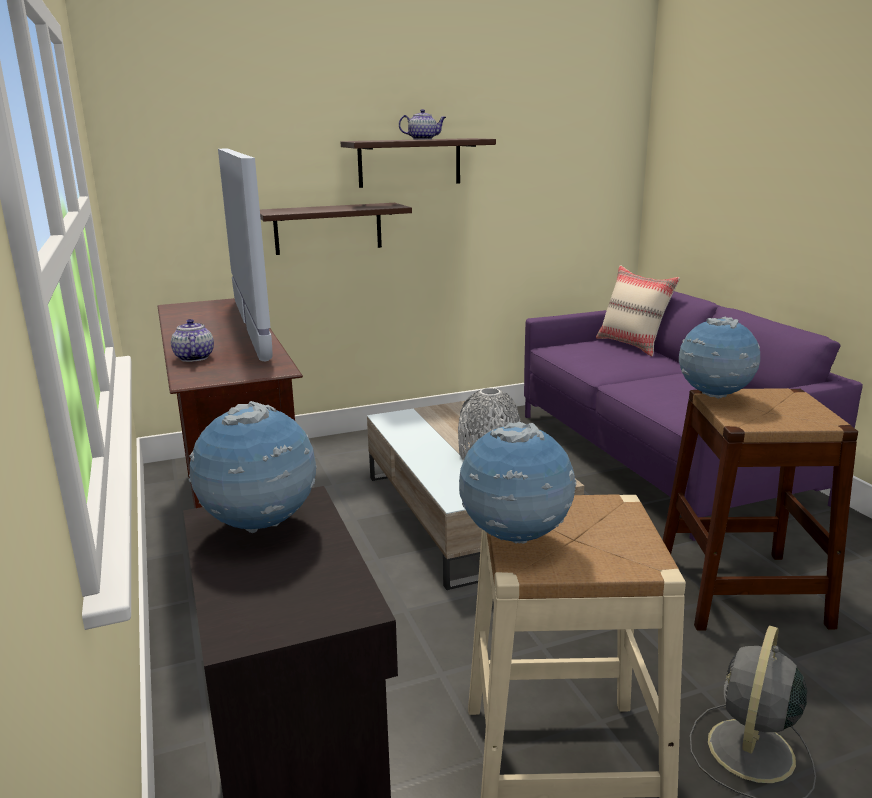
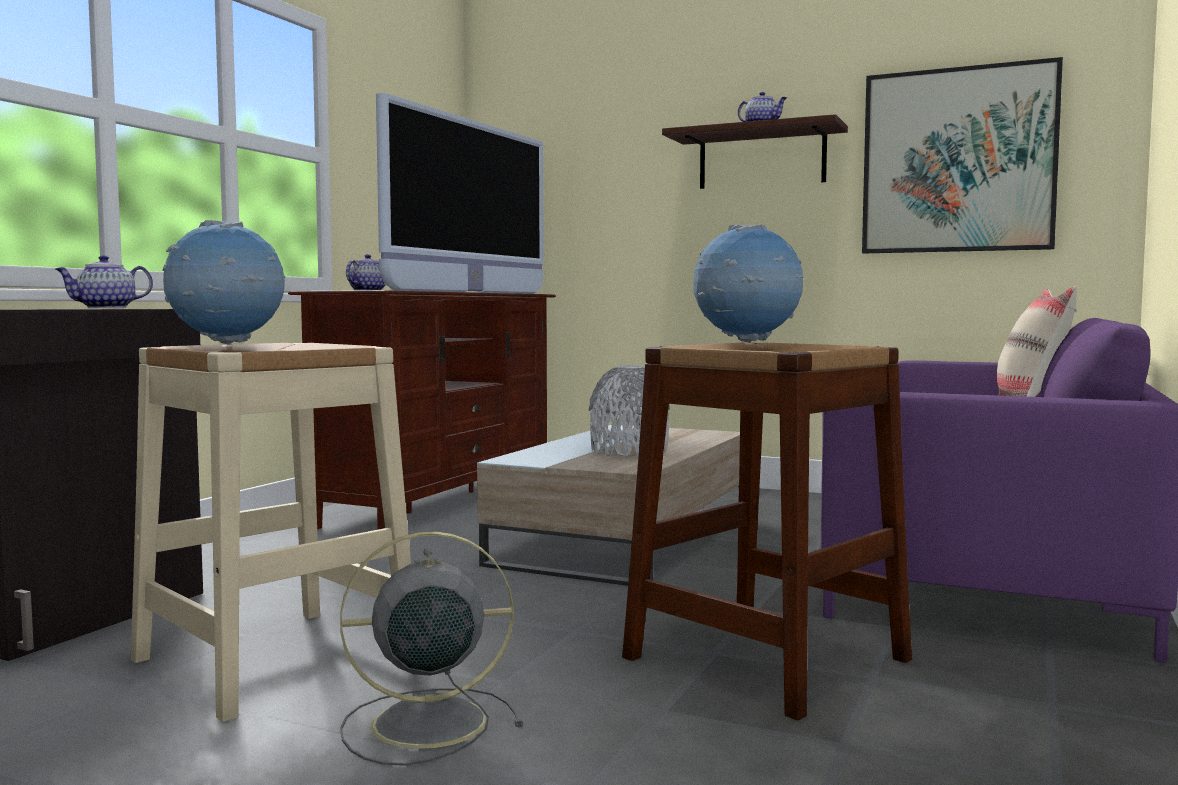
camera: 45 degrees right, 15 degrees down
globe [189,401,317,533] -> teapot [55,255,153,308]
shelf [260,203,412,255] -> none
none -> picture [862,57,1063,253]

